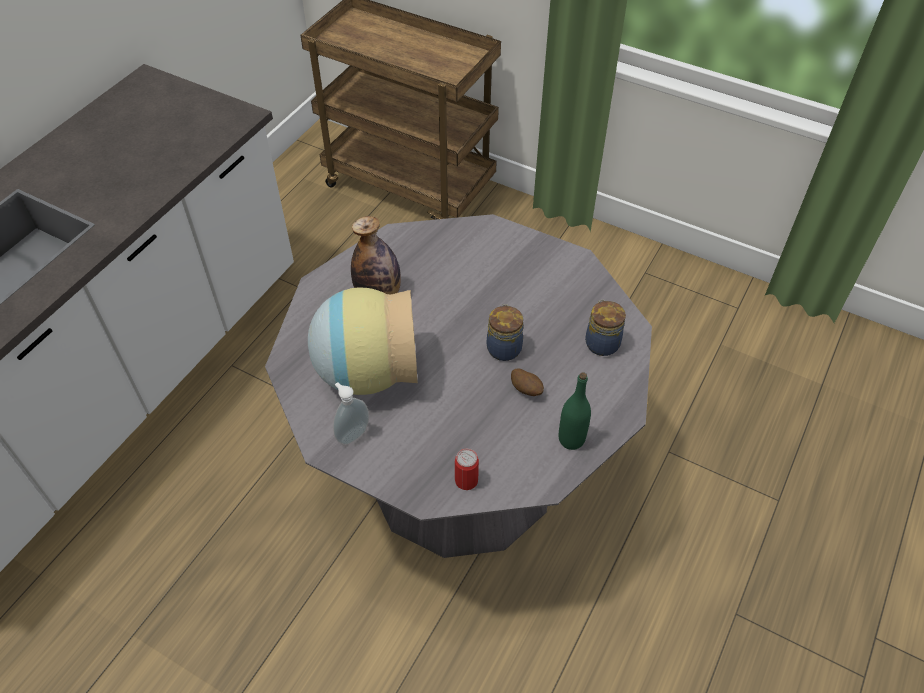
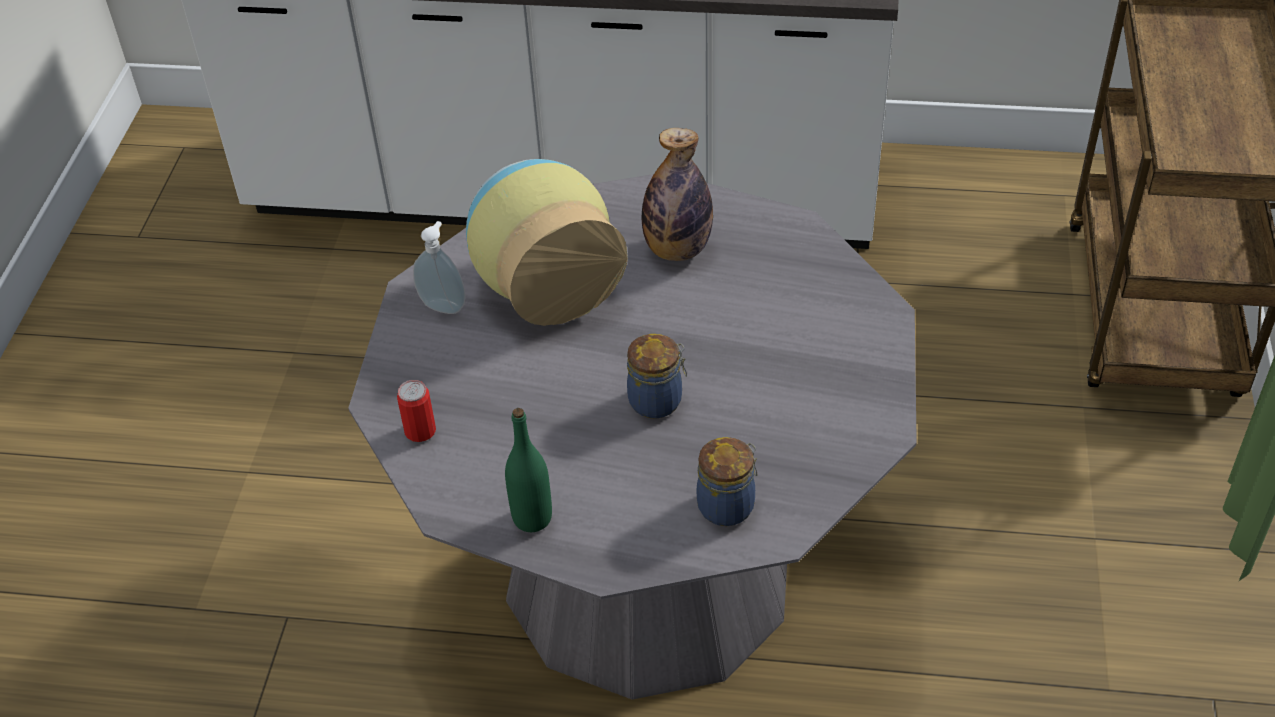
camera: 70 degrees right, 5 degrees down
potato [511,368,544,396] -> none

